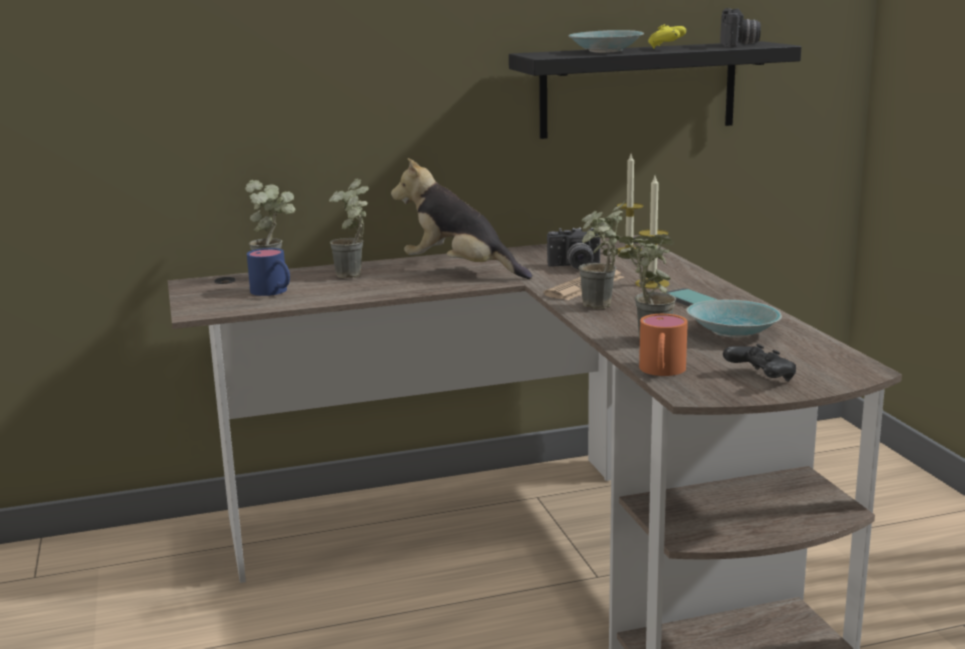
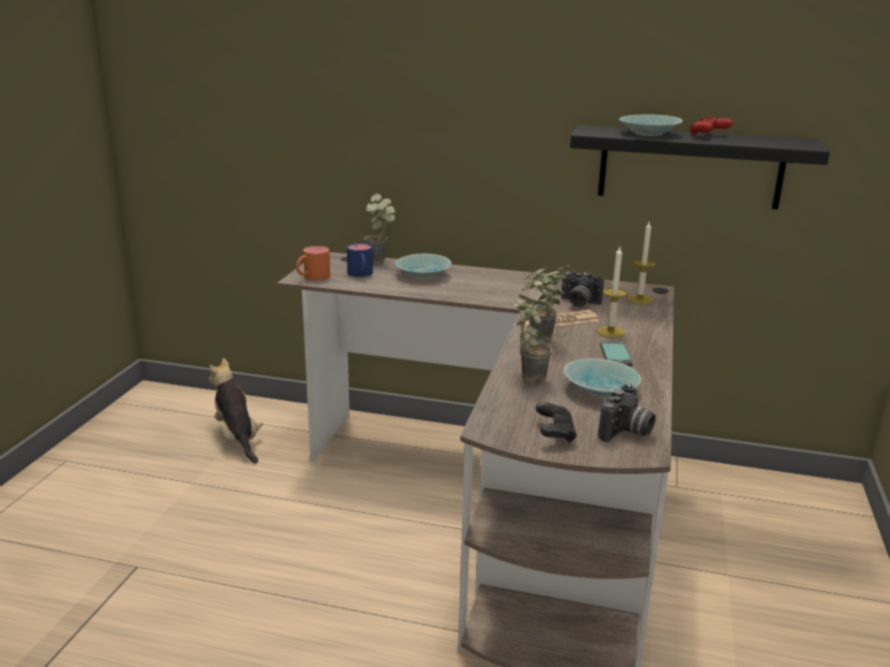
camera: 30 degrees right, 5 degrees up
potted plant [329,178,369,278] -> turquoise bowl [395,254,451,279]
plush toy [391,158,532,279] -> plush toy moved to [209,358,263,464]
orange mug [639,314,688,376] -> orange mug moved to [296,246,330,281]
yellow game controller [648,24,686,49] -> red game controller [690,116,733,137]
camera [720,8,761,47] -> camera moved to [598,384,656,442]

